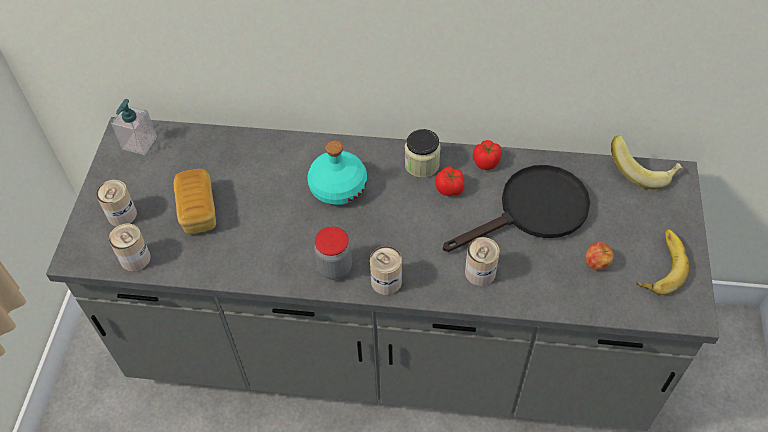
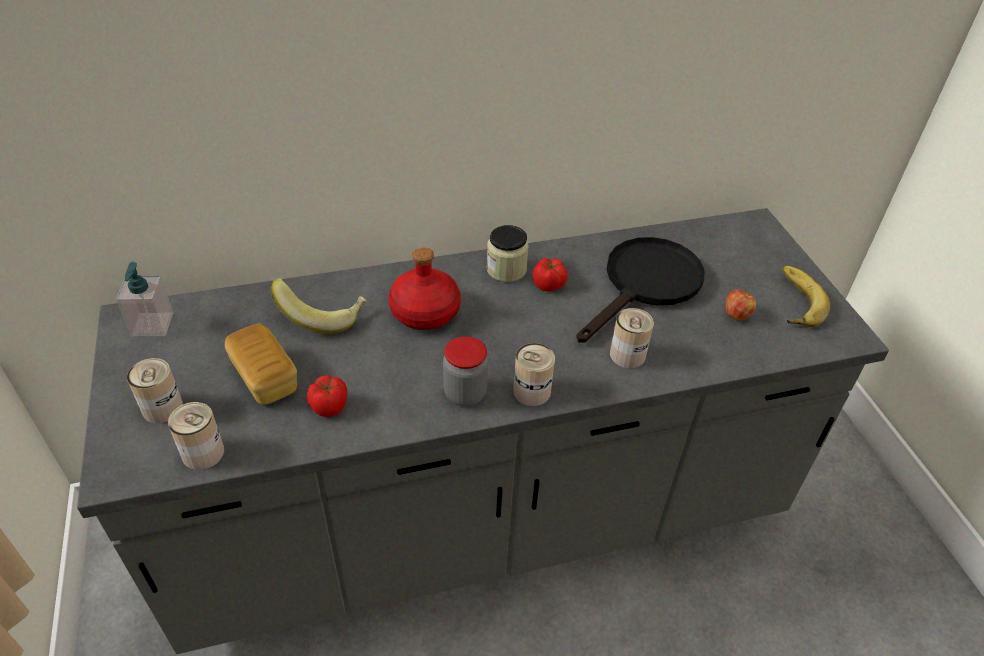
camera: 25 degrees left, 10 degrees down
turquoise bottle [307,140,367,205] -> red bottle [389,247,461,330]
tomato [473,140,502,170] -> tomato moved to [307,375,348,417]
banana [611,135,682,189] -> banana moved to [271,278,367,334]

